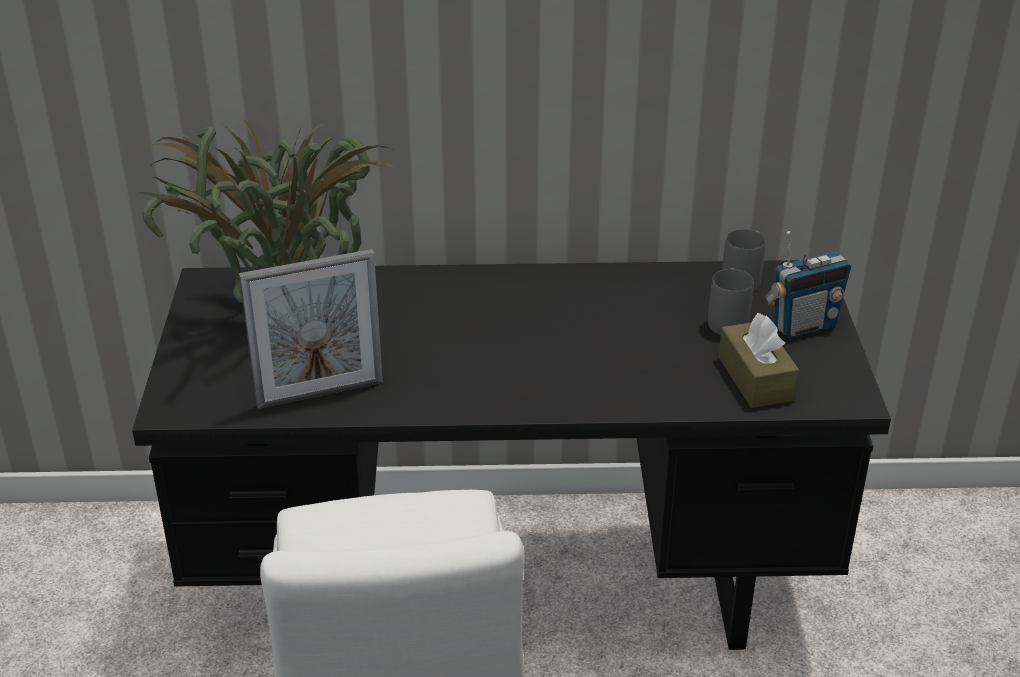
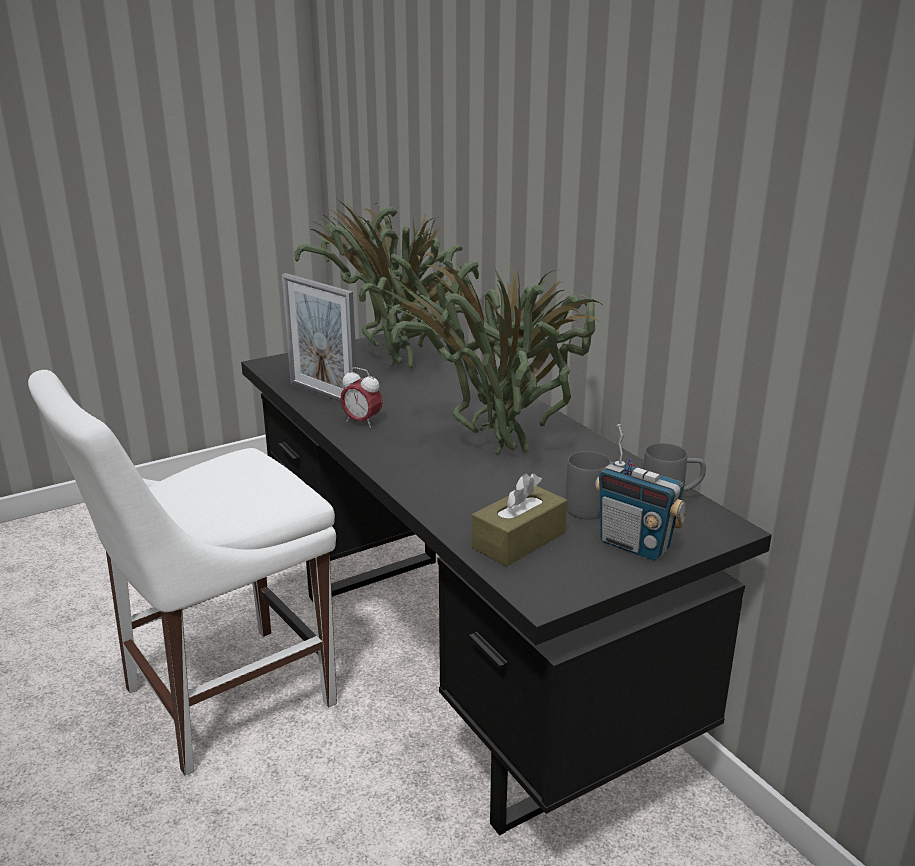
camera: 60 degrees right, 10 degrees down
none -> alarm clock [340,367,383,428]
none -> potted plant [380,257,603,454]

